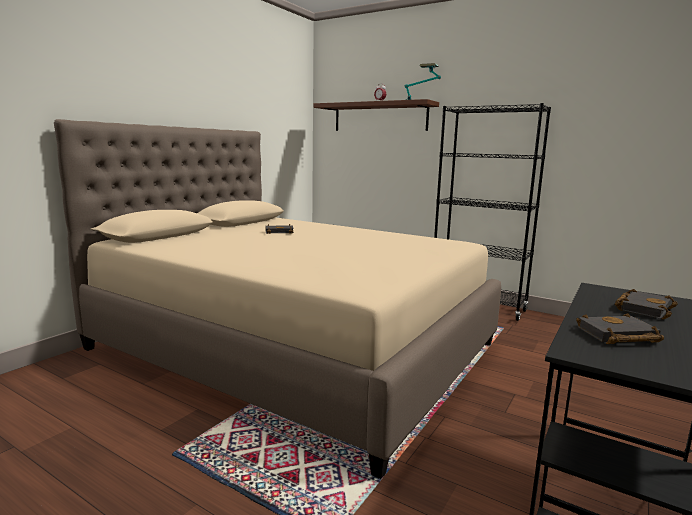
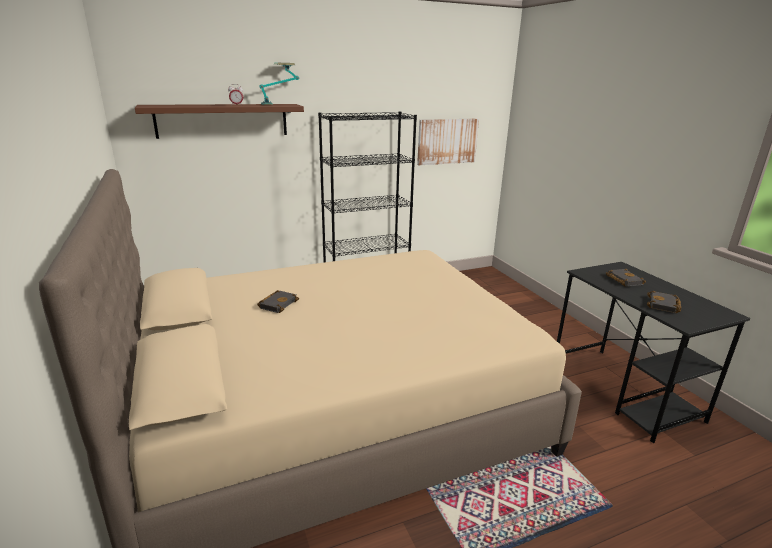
camera: 55 degrees left, 10 degrees up
none -> picture [417,119,479,165]

